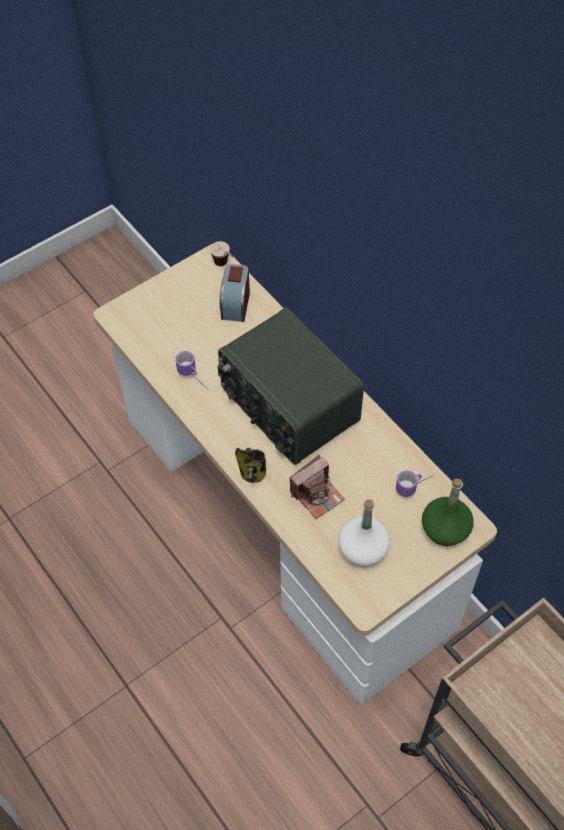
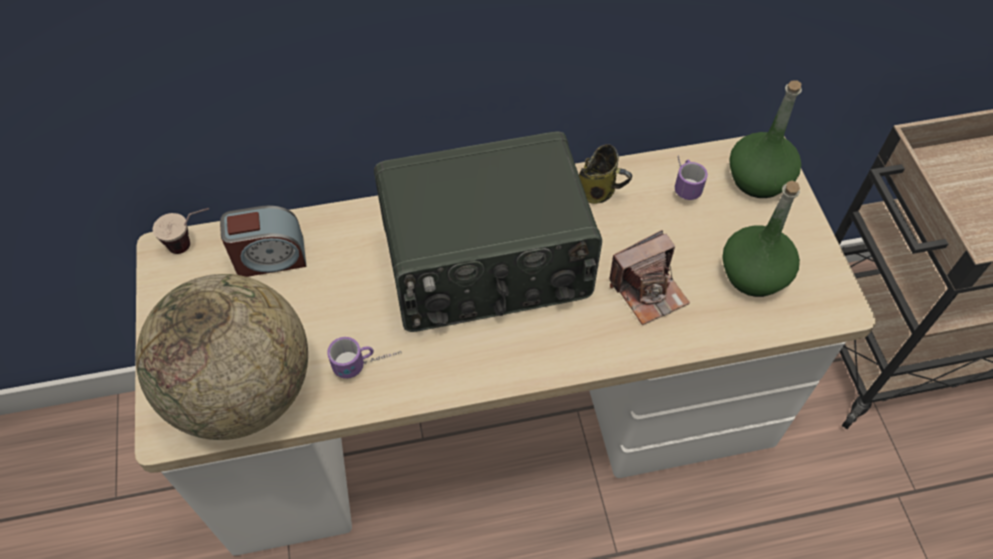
camera: 65 degrees left, 0 degrees up
alarm clock [219,264,250,322] -> alarm clock turned 45 degrees counterclockwise [220,205,306,277]
mug [235,448,266,483] -> mug moved to [579,144,632,204]
camera [290,455,345,519] -> camera turned 75 degrees clockwise [609,230,690,325]
white bottle [338,499,390,567] -> green bottle [722,180,800,297]
none -> globe [136,274,308,440]

